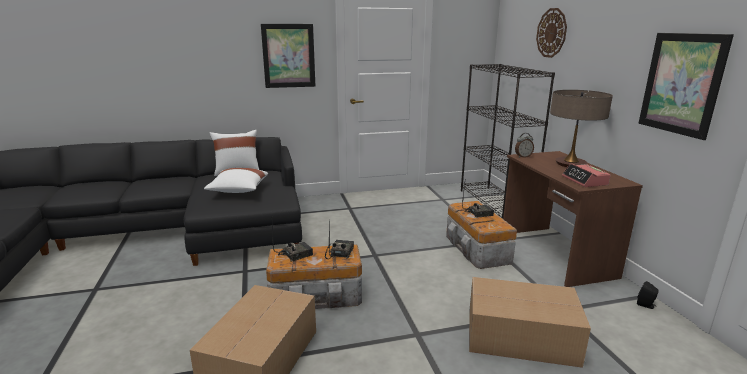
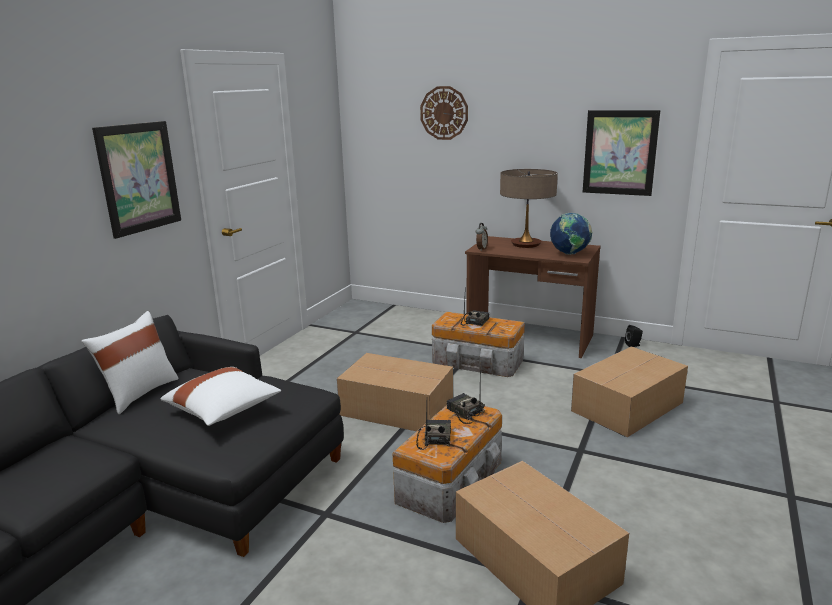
camera: 50 degrees left, 0 degrees up
black bookcase [461,64,555,219] -> none
alarm clock [562,163,611,187] -> globe [550,213,592,255]
none -> cardboard box [337,353,453,431]

